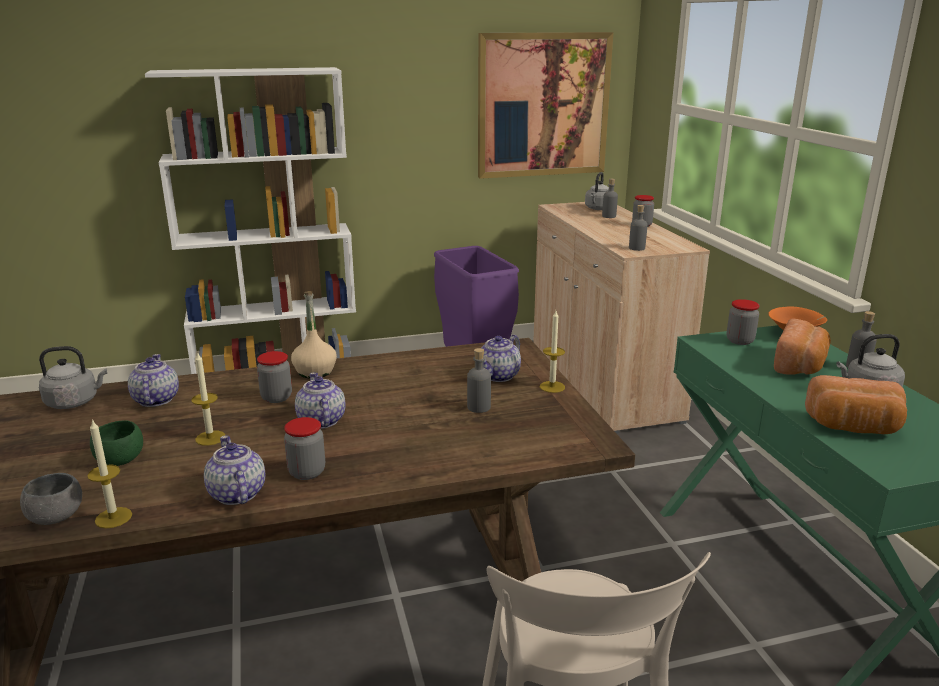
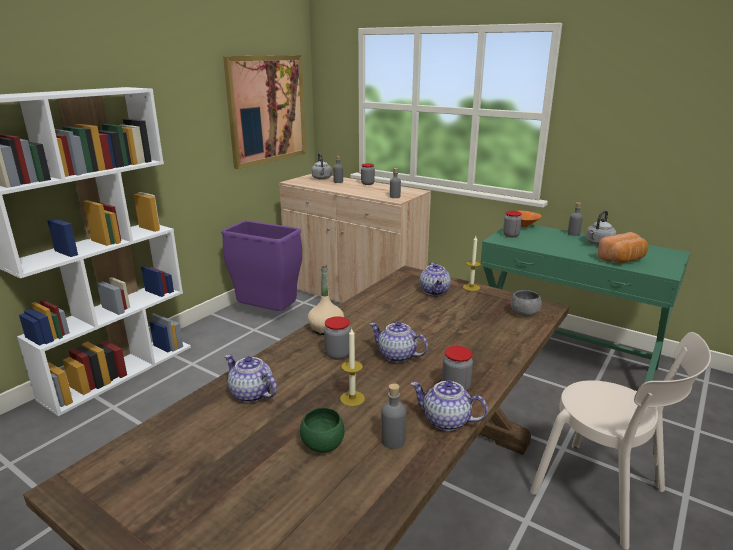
camera: 40 degrees left, 0 degrees up
grey bowl [20,473,82,525] -> grey bowl moved to [511,290,542,317]
grey kettle [39,346,107,409] -> none
candle [87,419,132,529] -> none
grey bottle [467,348,491,413] -> grey bottle moved to [381,383,406,449]
bread [774,318,831,374] -> none

